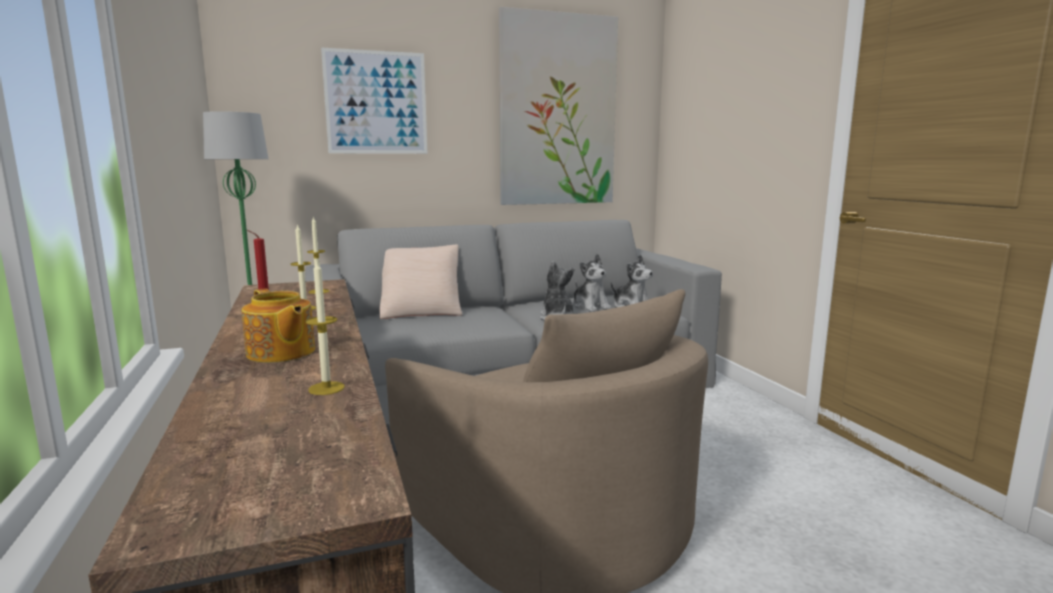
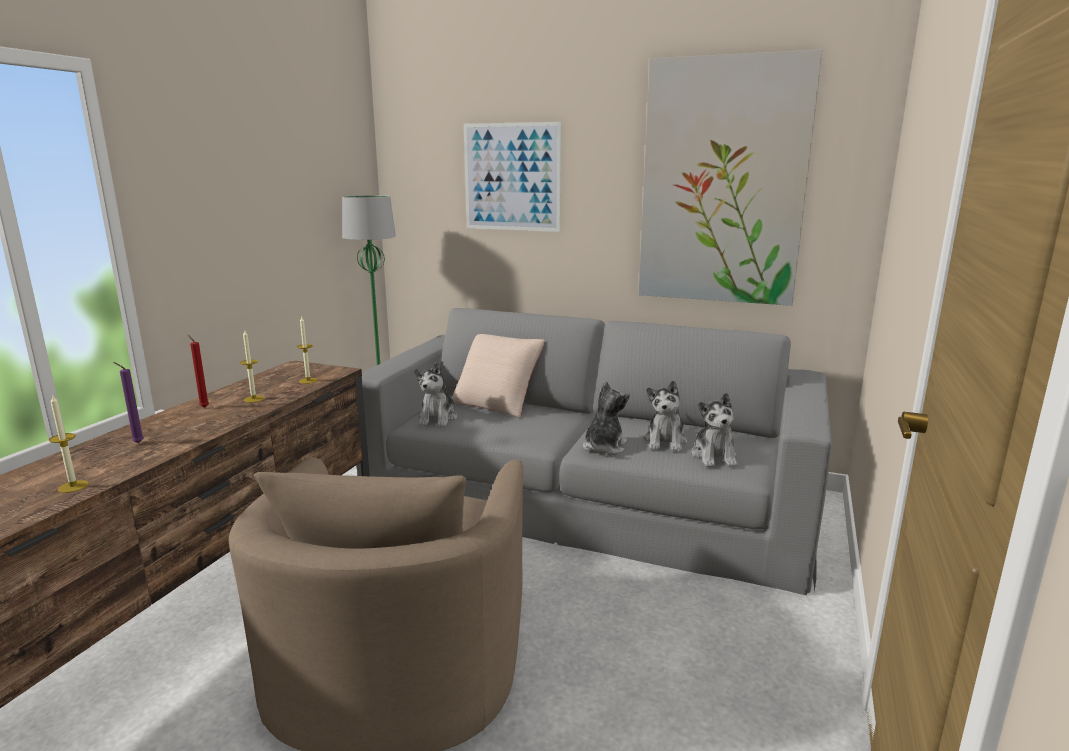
camera: 40 degrees right, 5 degrees up
teapot [242,288,315,363] -> purple candle [113,362,144,443]
none -> plush toy [414,362,457,427]

